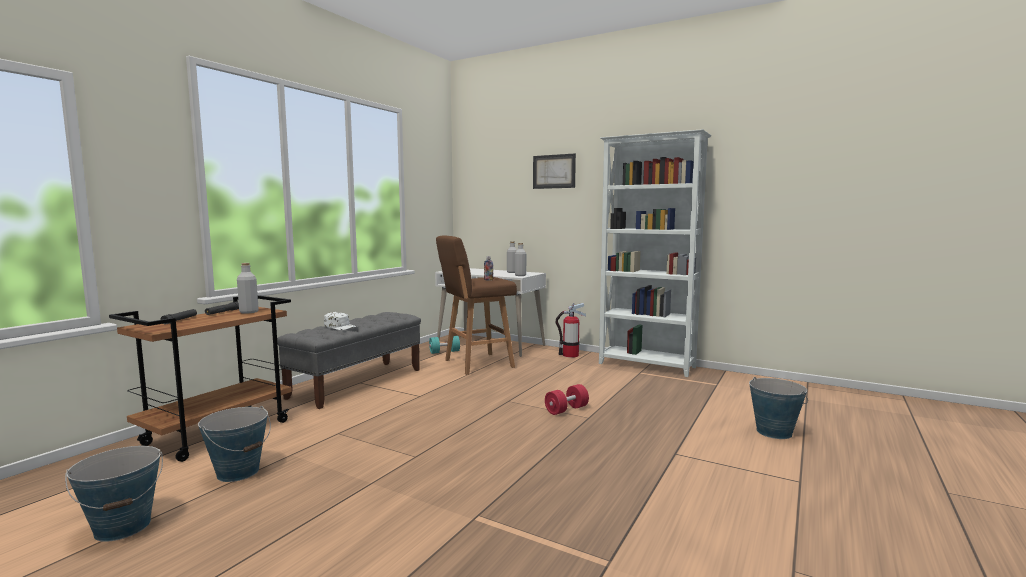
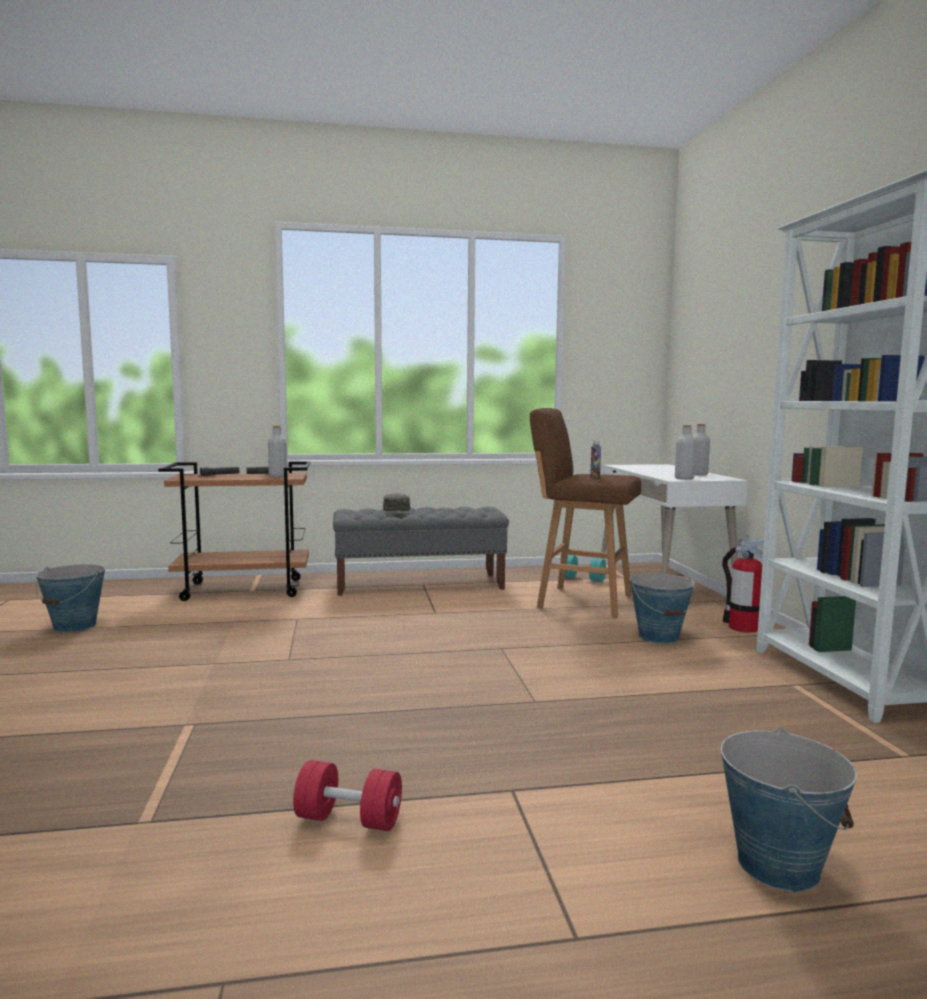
camera: 50 degrees right, 0 degrees up
bucket [198,406,271,482] -> bucket moved to [630,573,696,644]
white cap [324,312,358,330] -> green cap [383,493,410,514]
picture [533,153,576,189] -> none
red dumbbell [545,384,589,415] -> red dumbbell moved to [293,760,402,831]

